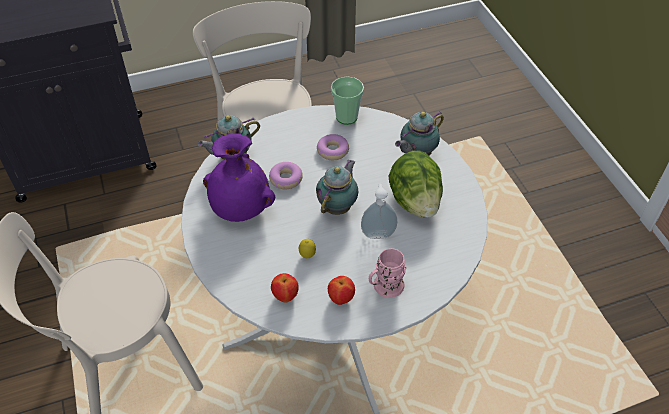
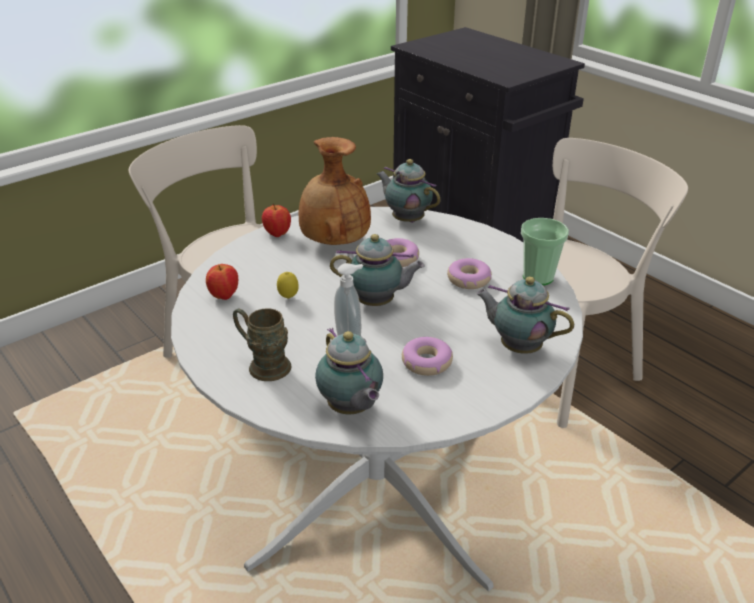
camera: 70 degrees right, 15 degrees down
purple vase [203,133,275,222] -> brown vase [299,137,371,245]
apple [328,276,355,305] -> apple moved to [262,203,291,237]
pink mug [369,248,406,298] -> brown mug [233,308,291,381]
lettuce [389,151,443,218] -> donut [402,337,453,376]
none -> teapot [315,328,383,414]

